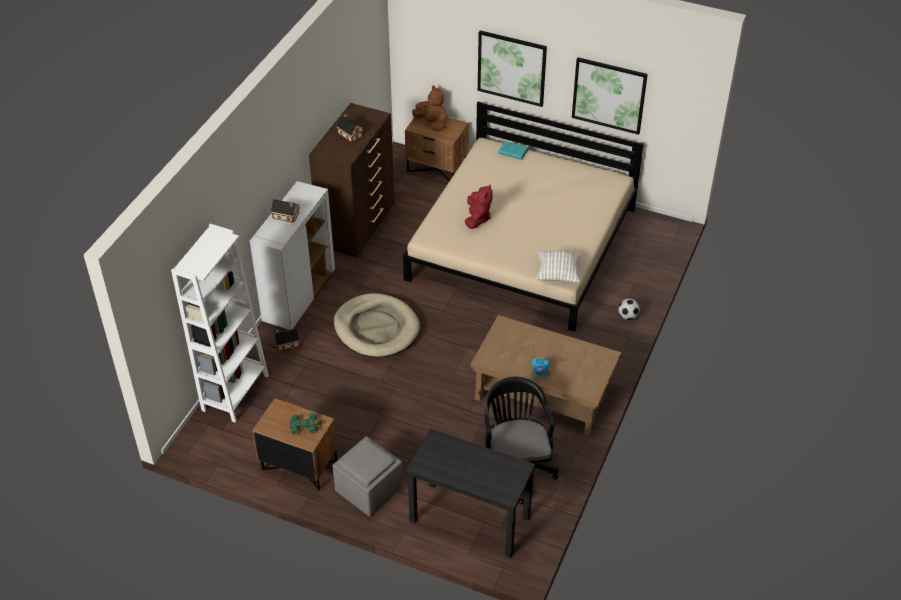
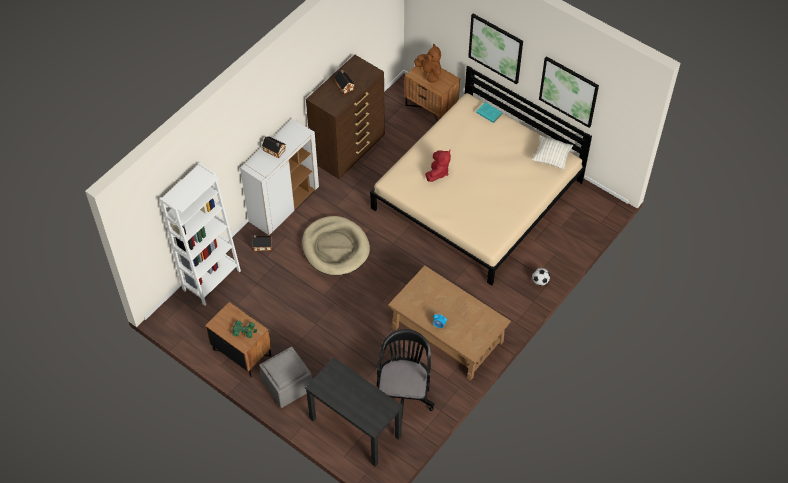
camera: 15 degrees right, 10 degrees up
pillow [536,250,581,282] -> pillow moved to [532,136,573,169]

